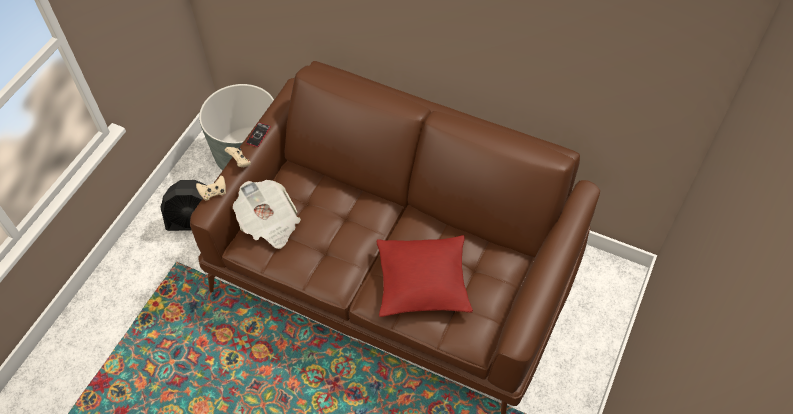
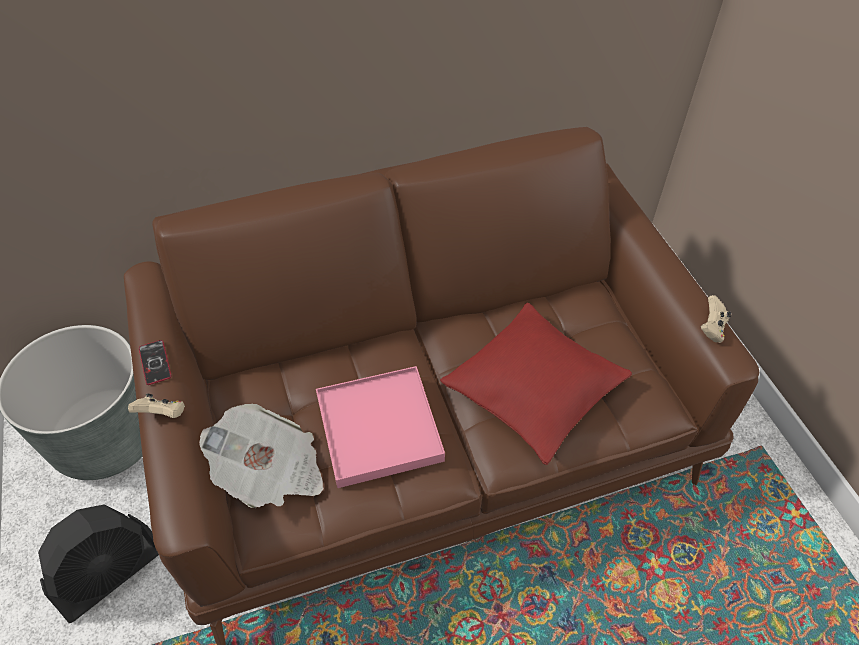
camera: 45 degrees left, 5 degrees down
beige game controller [196,175,226,200] -> beige game controller moved to [701,295,731,343]
none -> pink tray [316,366,445,488]

